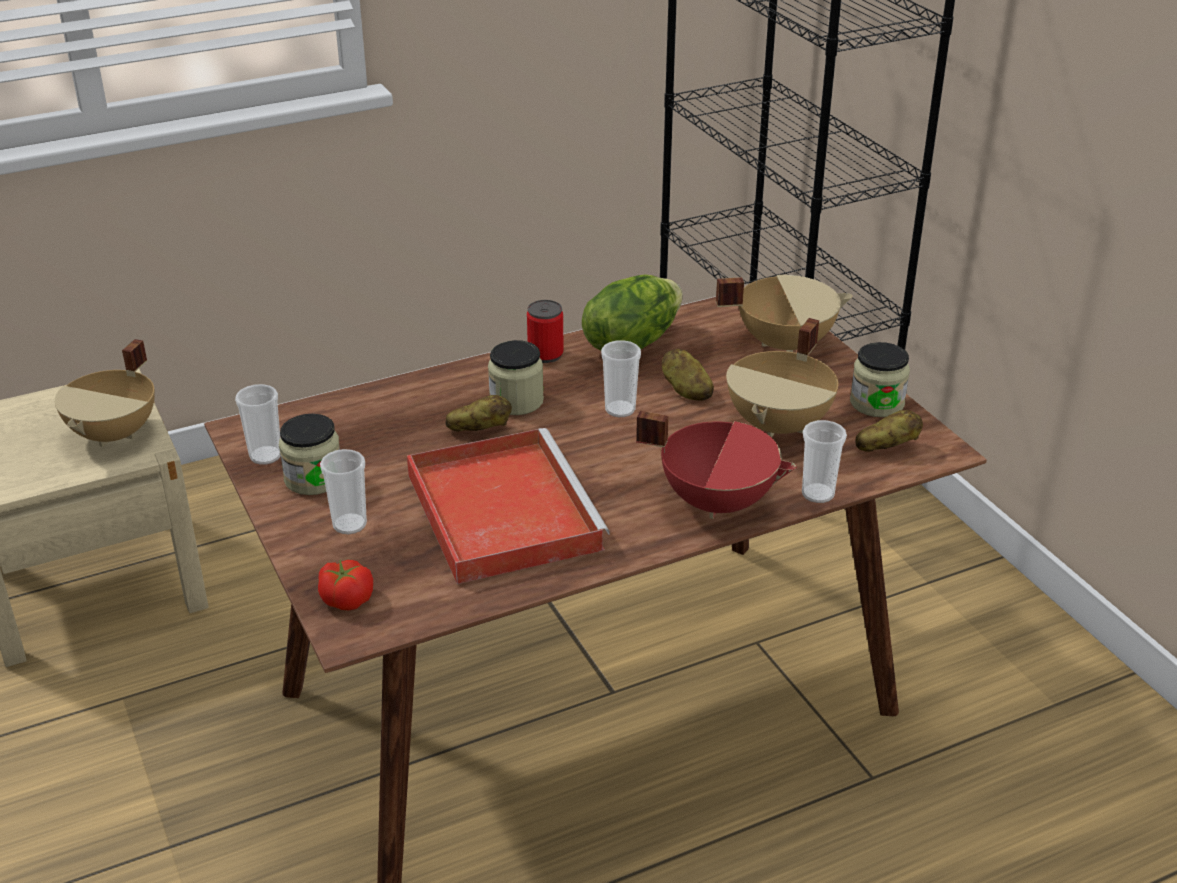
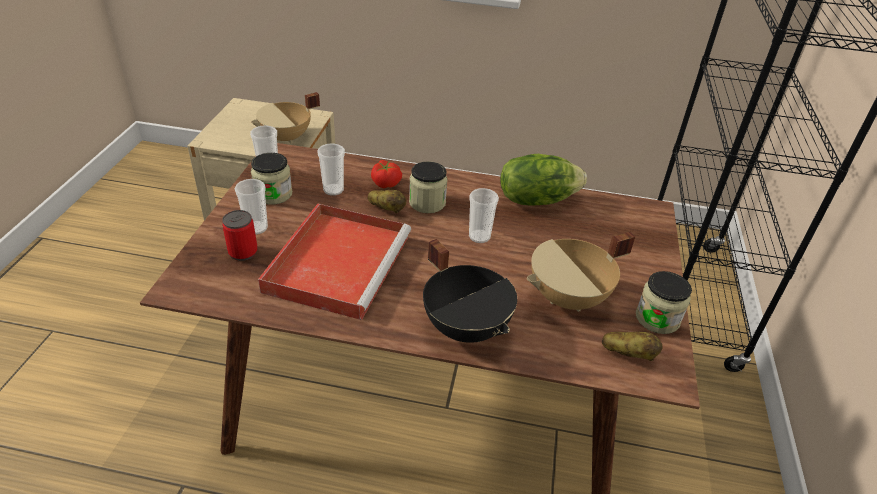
camera: 35 degrees right, 5 degrees up
tomato [318,560,373,610] -> tomato moved to [371,160,402,188]
can [527,300,564,363] -> can moved to [222,210,258,261]
red cooking pot [636,411,797,519] -> black cooking pot [423,239,517,343]
potato [662,349,714,401] -> none
beige cooking pot [716,275,853,352] -> none
cup [802,420,847,503] -> cup moved to [317,144,345,196]

